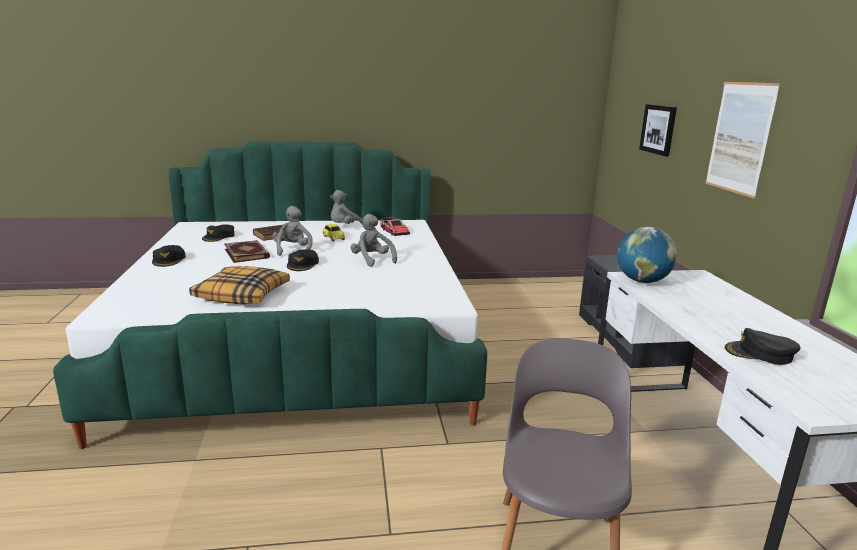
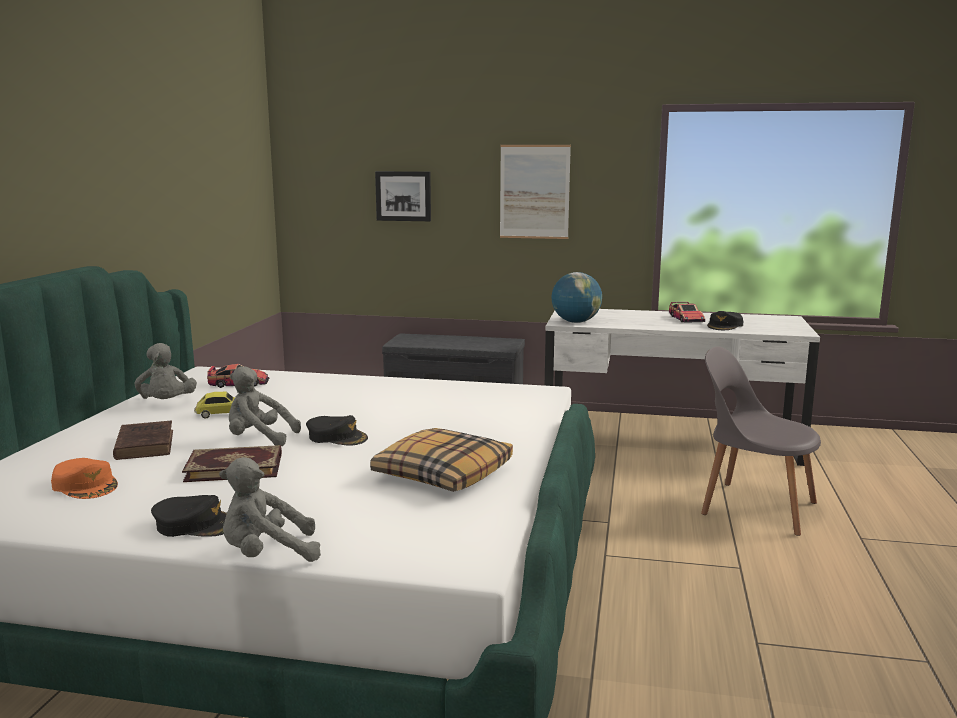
camera: 70 degrees left, 5 degrees down
black cap [202,225,234,242] -> orange cap [51,458,118,499]
grey plush toy [350,214,397,267] -> grey plush toy moved to [219,457,321,562]
none -> toy car [669,302,706,323]

